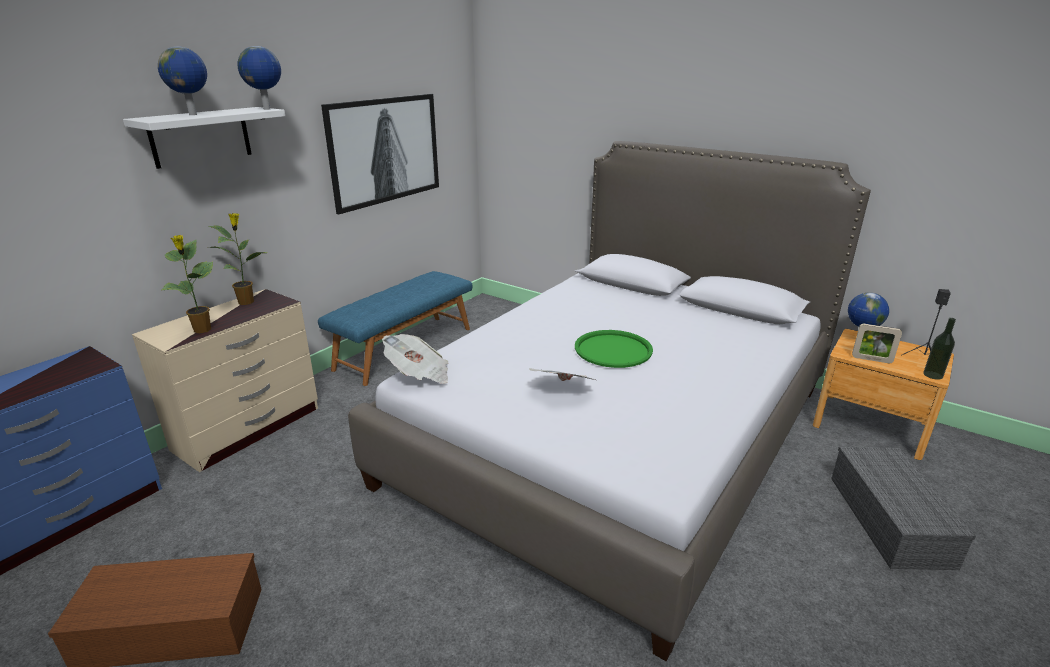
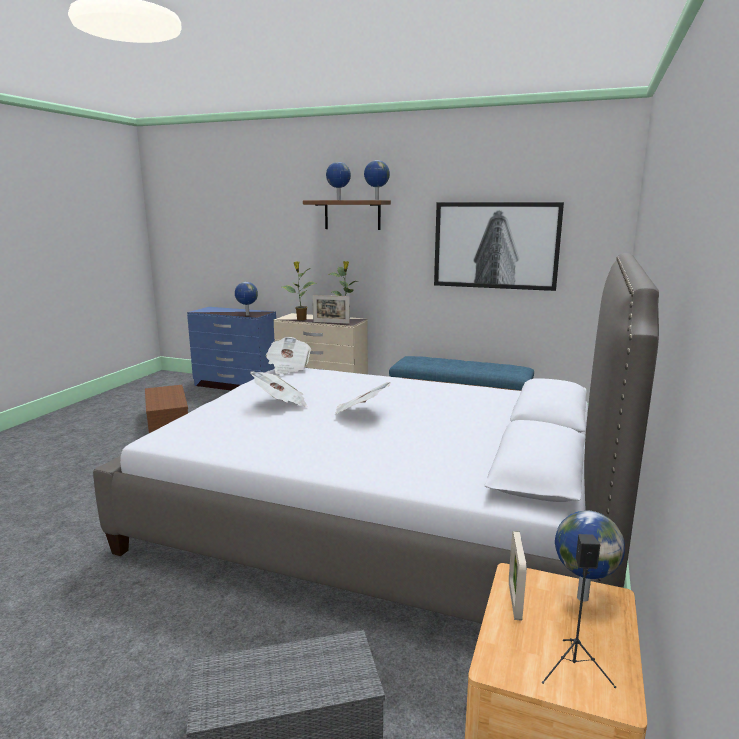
camera: 75 degrees right, 10 degrees down
white shelf [123,107,285,169] -> brown shelf [303,200,391,230]
green tray [575,330,653,368] -> newspaper [334,382,391,415]
bottle [923,318,956,380] -> none
none -> globe [235,282,258,316]
none -> picture frame [312,295,350,324]

